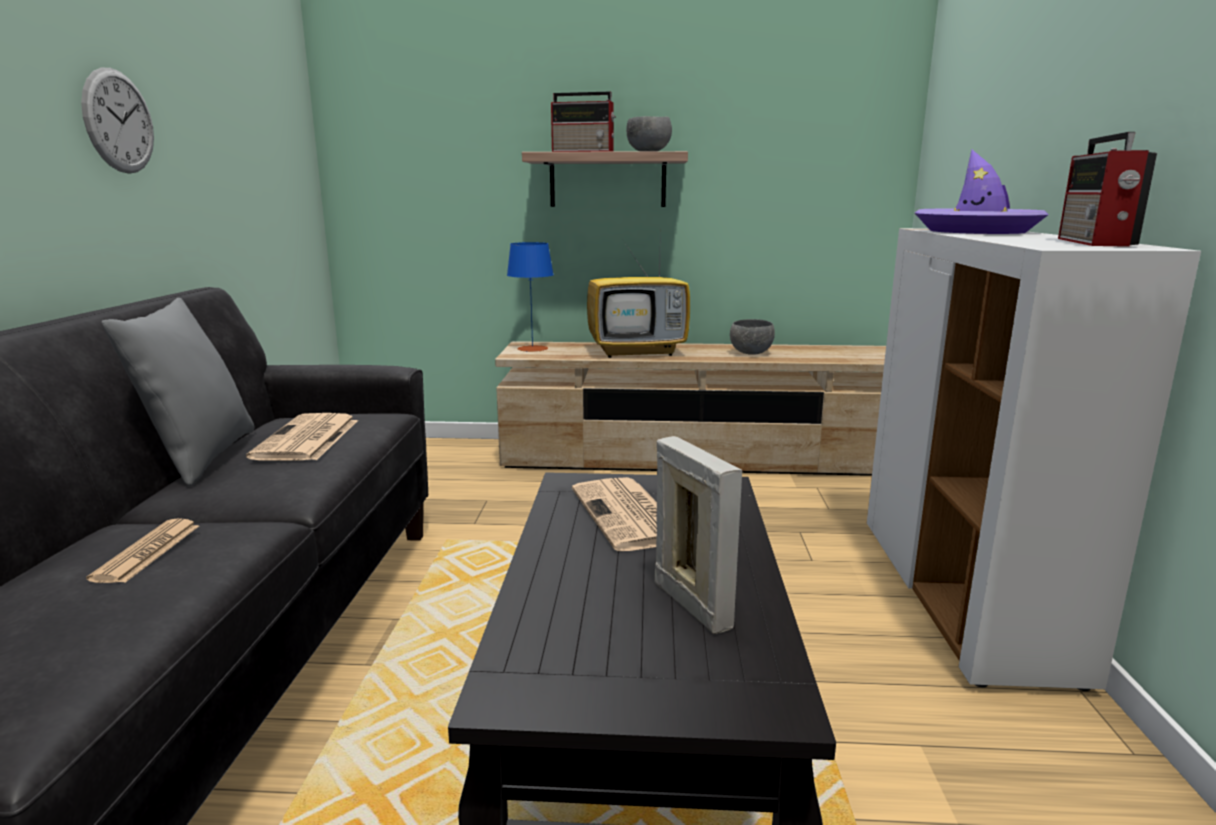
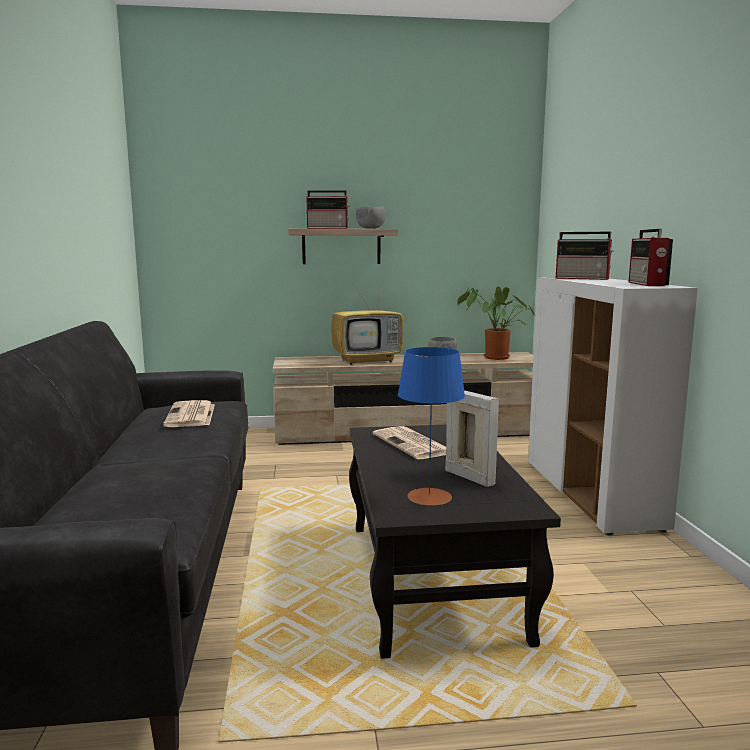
camera: 10 degrees left, 5 degrees down
wall clock [81,68,154,174] -> none
newspaper [86,518,199,583] -> none
grey pillow [102,298,255,486] -> none
blue table lamp [507,242,554,352] -> blue table lamp moved to [398,347,465,506]
purple hat [915,150,1049,234] -> radio [555,232,614,280]
none -> potted plant [457,287,534,360]

